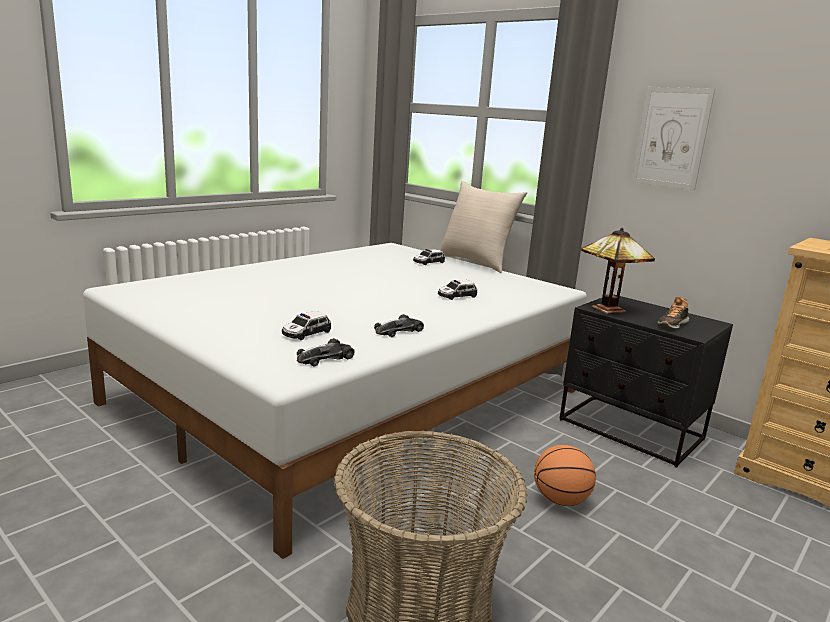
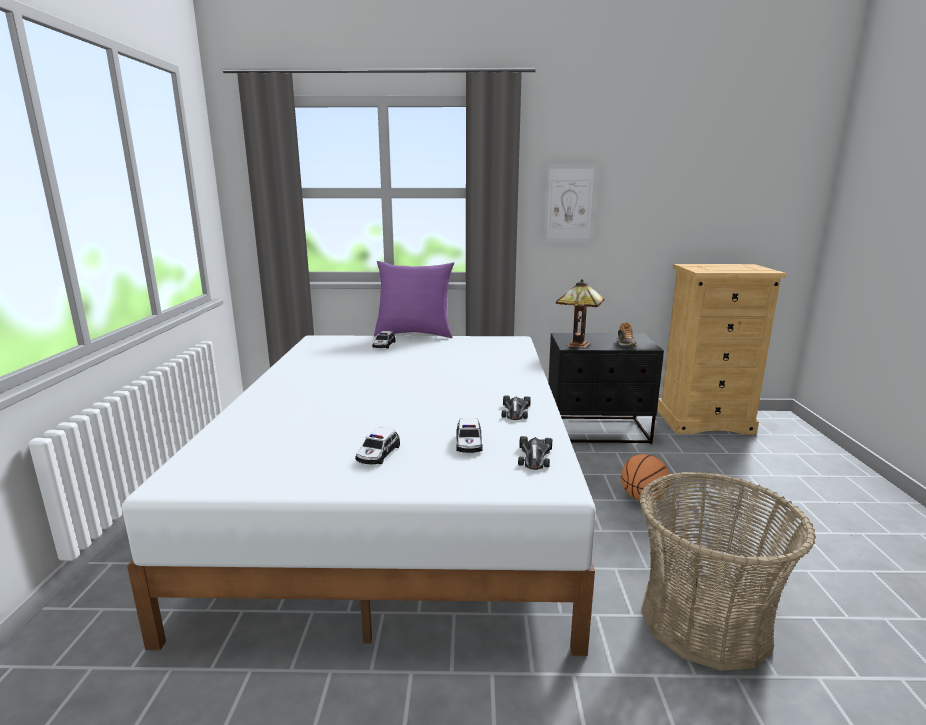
camera: 40 degrees left, 0 degrees up
toy car [438,280,477,300] -> toy car moved to [355,427,400,464]
beige pillow [439,181,527,273] -> purple pillow [374,261,454,338]

